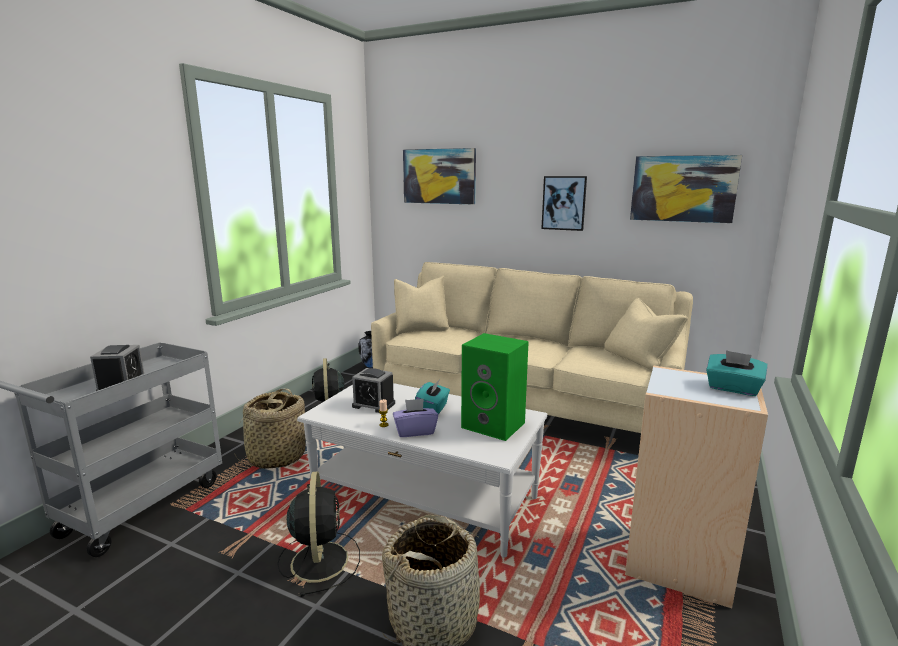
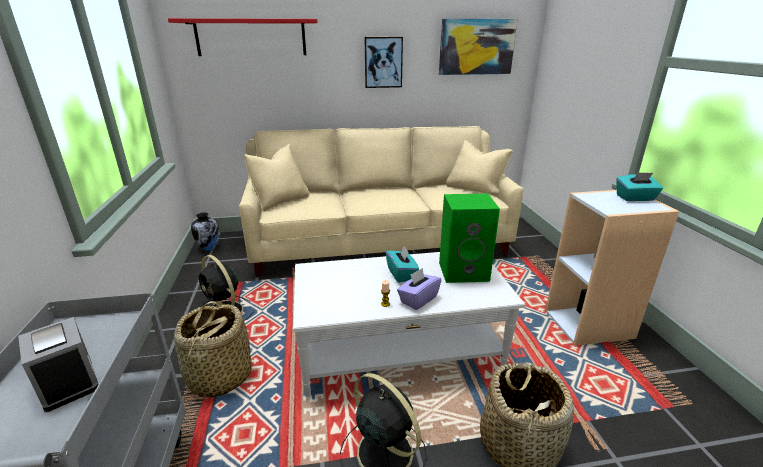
camera: 35 degrees left, 10 degrees up
alarm clock [352,368,395,413] -> none
picture [403,148,476,205] -> red shelf [168,18,317,56]

